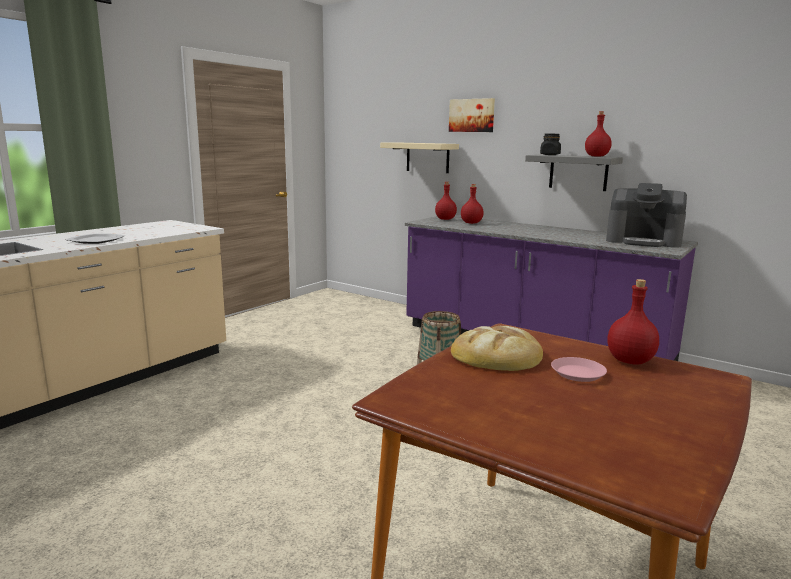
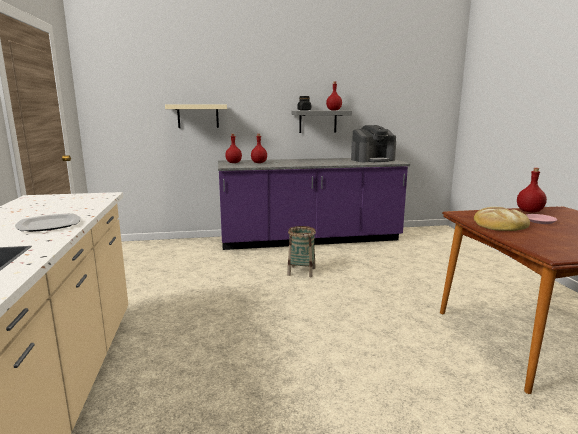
camera: 45 degrees left, 0 degrees up
picture [449,98,495,132] -> none

